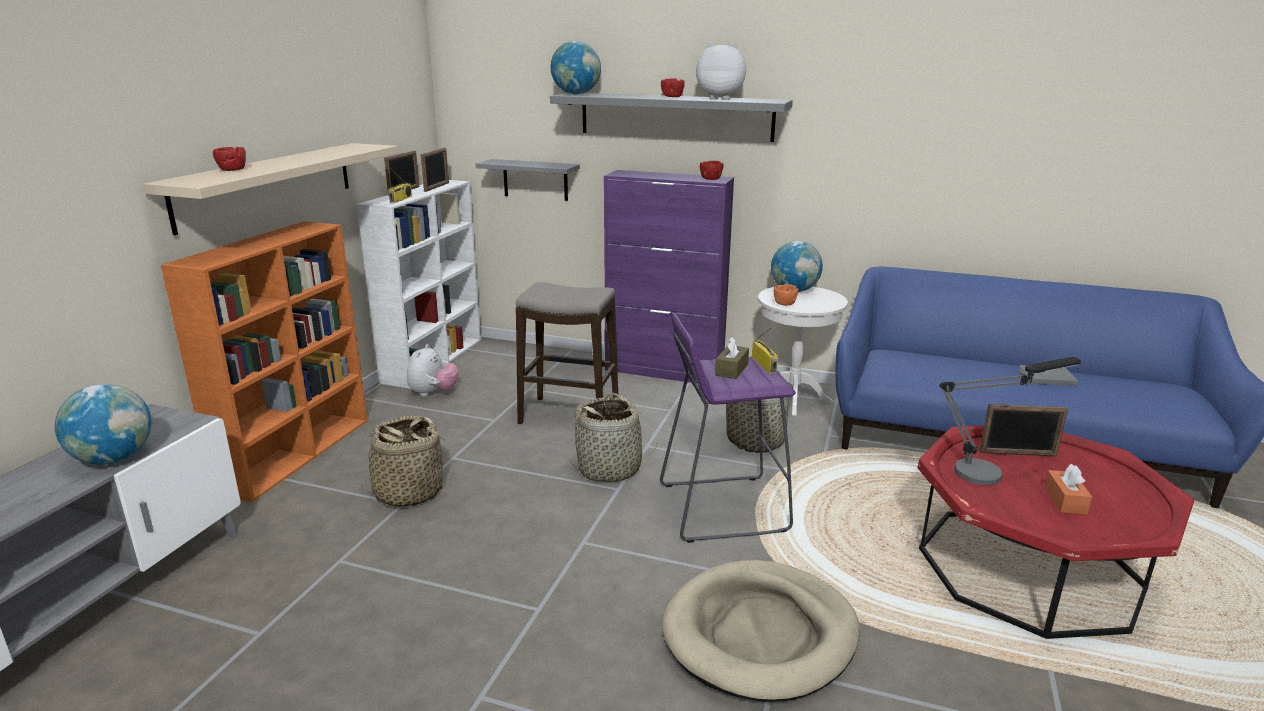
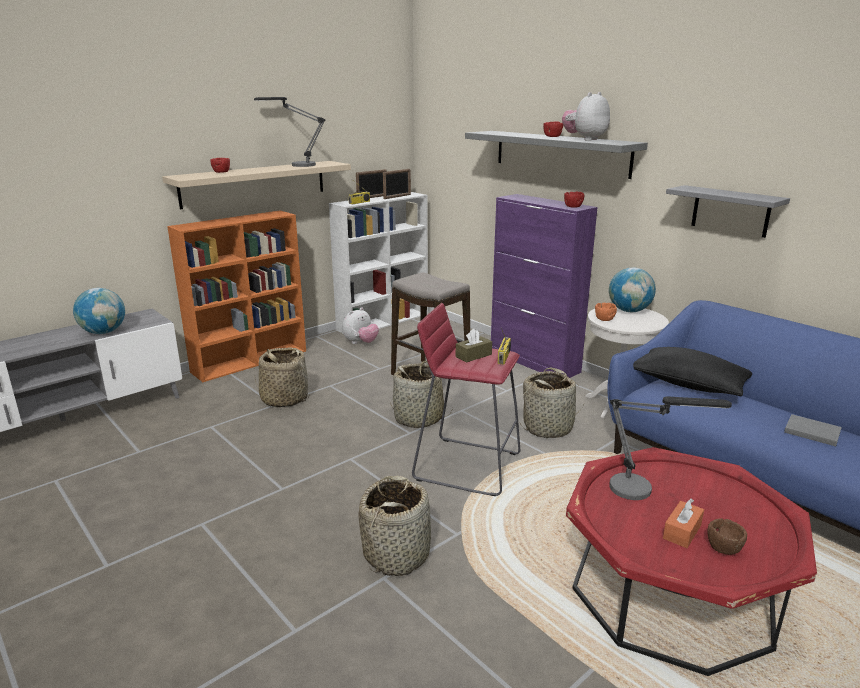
camera: 30 degrees right, 0 degrees up
grey shelf [476,159,580,201] -> grey shelf moved to [666,185,790,238]
globe [551,41,601,94] -> none
purple stool [660,312,796,543] -> red stool [412,303,520,496]
beige dog bed [661,560,860,702] -> basket [359,476,431,576]
plush toy [696,42,746,100] -> plush toy turned 90 degrees counterclockwise [562,92,610,141]
picture frame [979,404,1068,457] -> none
none -> table lamp [254,97,326,167]
none -> black pillow [633,347,752,396]
none -> brown bowl [707,518,747,555]

